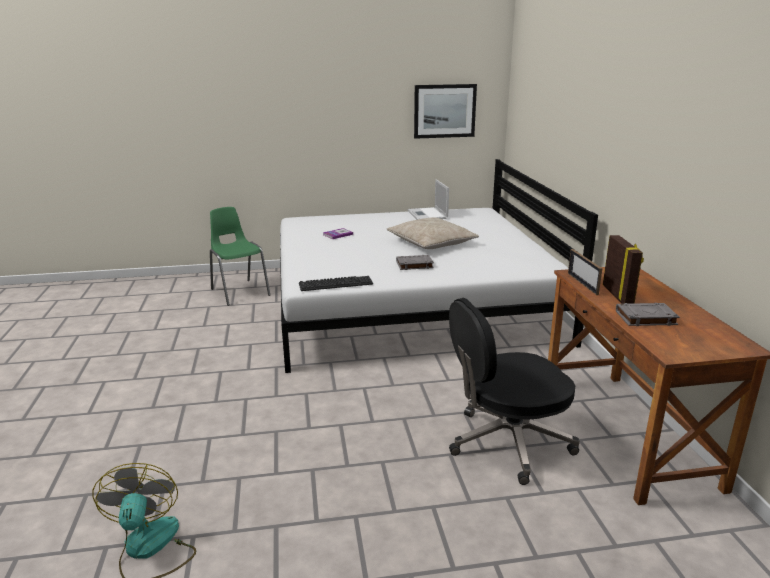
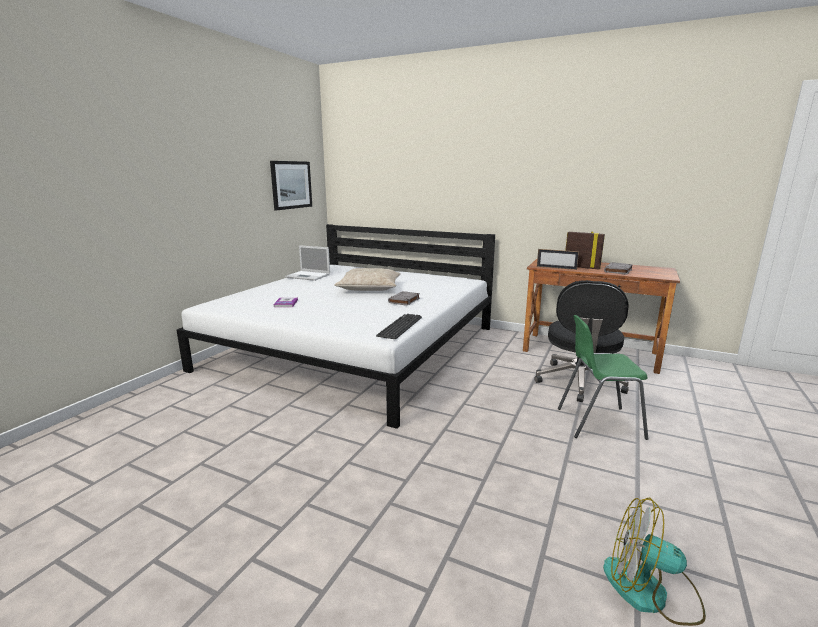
camera: 55 degrees left, 5 degrees down
green chair [210,207,270,306] -> green chair moved to [558,315,648,440]

